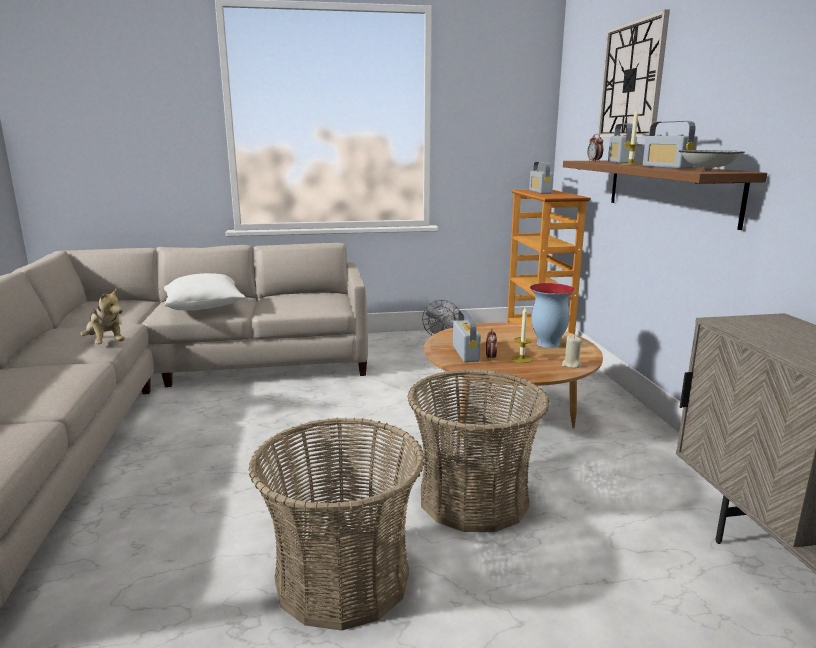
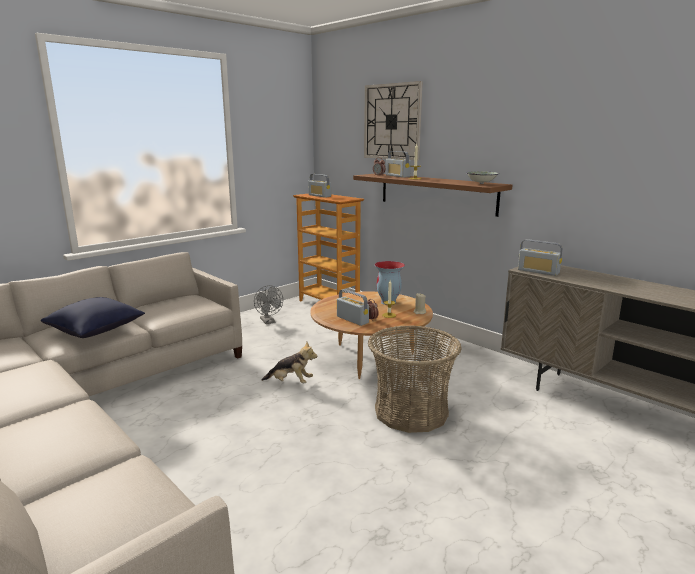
camera: 35 degrees left, 0 degrees up
plush toy [80,287,125,344] -> plush toy moved to [262,342,318,383]
white pillow [164,273,245,310] -> blue pillow [41,297,145,338]
basket [248,417,425,631] -> none
radio [643,121,698,169] -> radio moved to [518,239,563,276]

